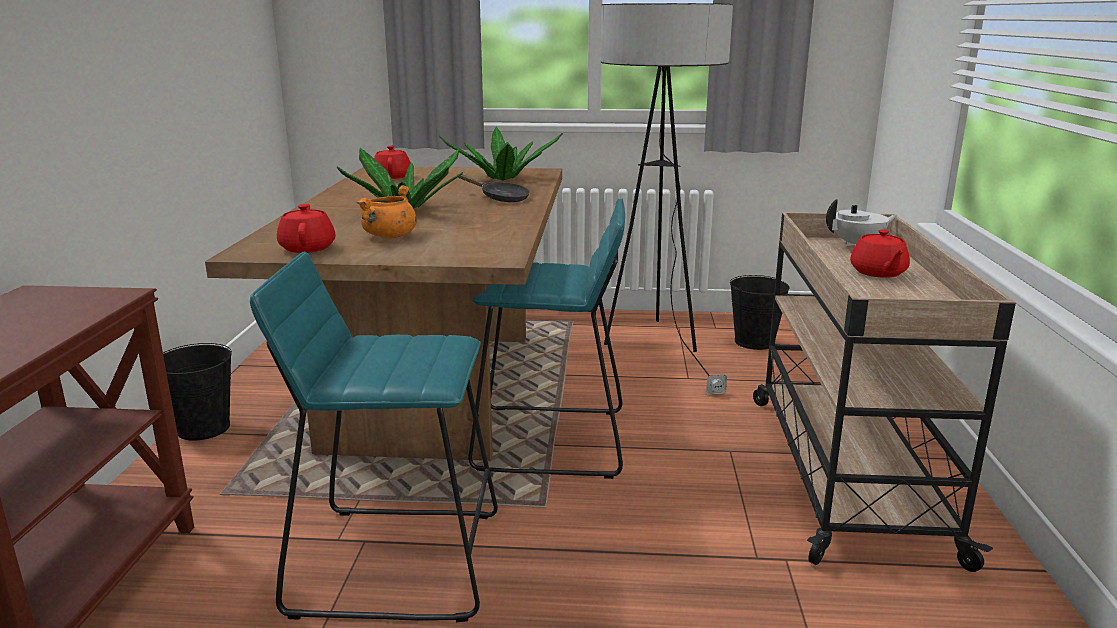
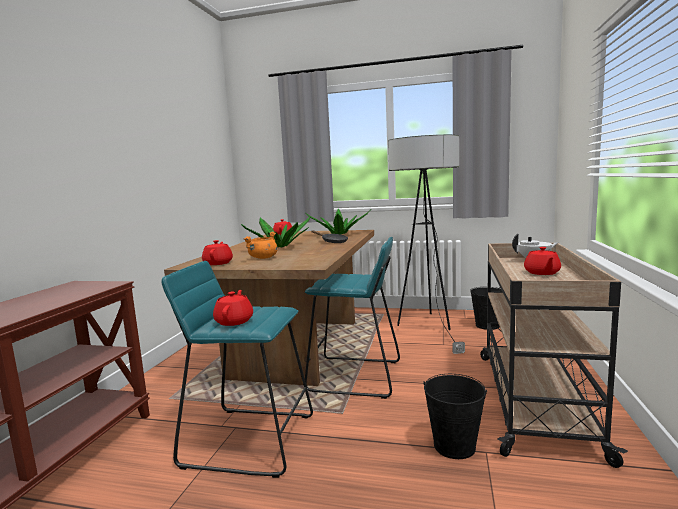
camera: 10 degrees right, 10 degrees down
black bucket [163,343,232,441] -> black bucket moved to [423,374,487,459]
none -> red teapot [213,290,253,326]

